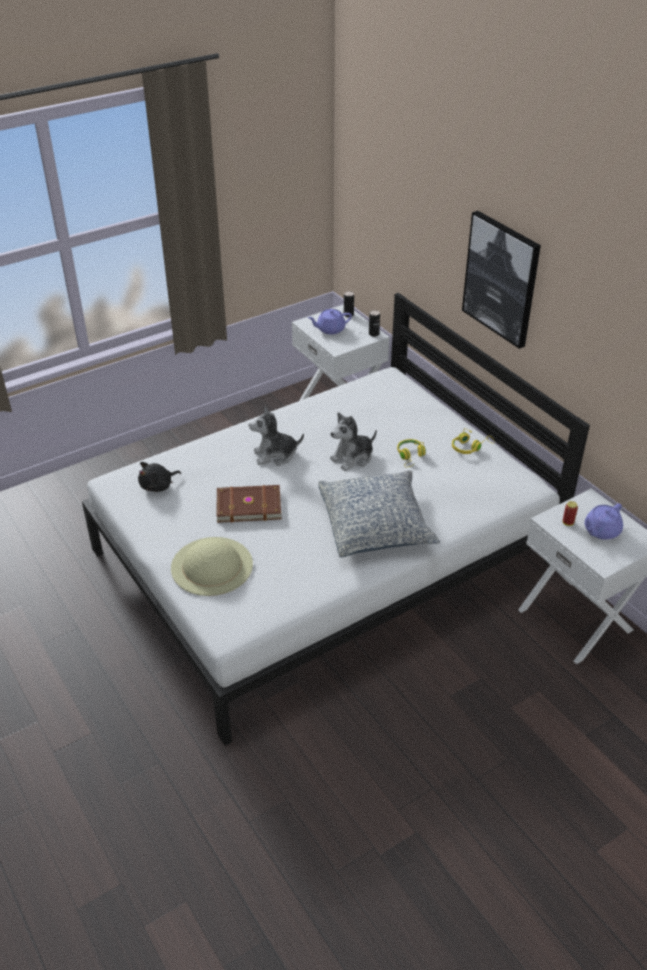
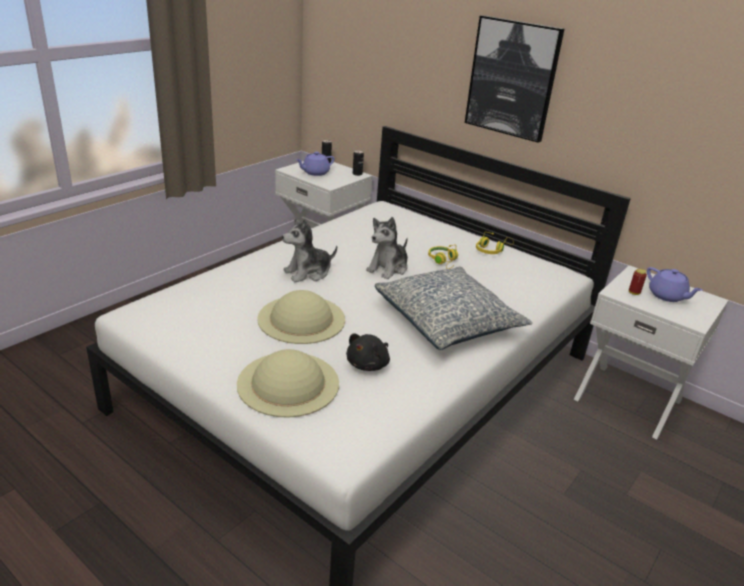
camera: 20 degrees left, 10 degrees down
black plush toy [138,462,181,492] -> black plush toy moved to [346,334,390,371]
brown book [216,485,281,523] -> beige hat [257,290,345,344]
purple teapot [585,503,623,540] -> purple teapot turned 60 degrees counterclockwise [647,267,703,302]

